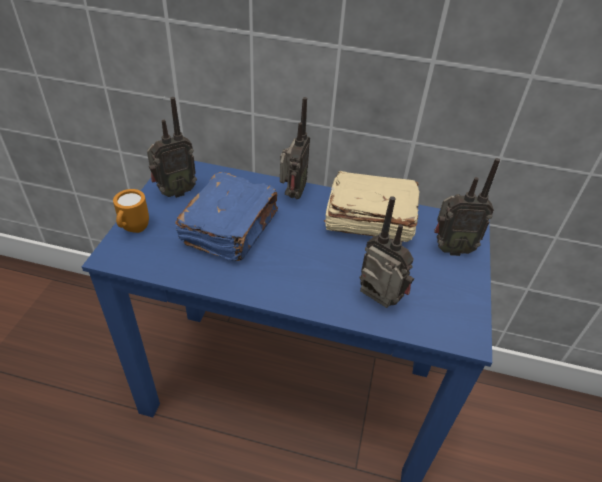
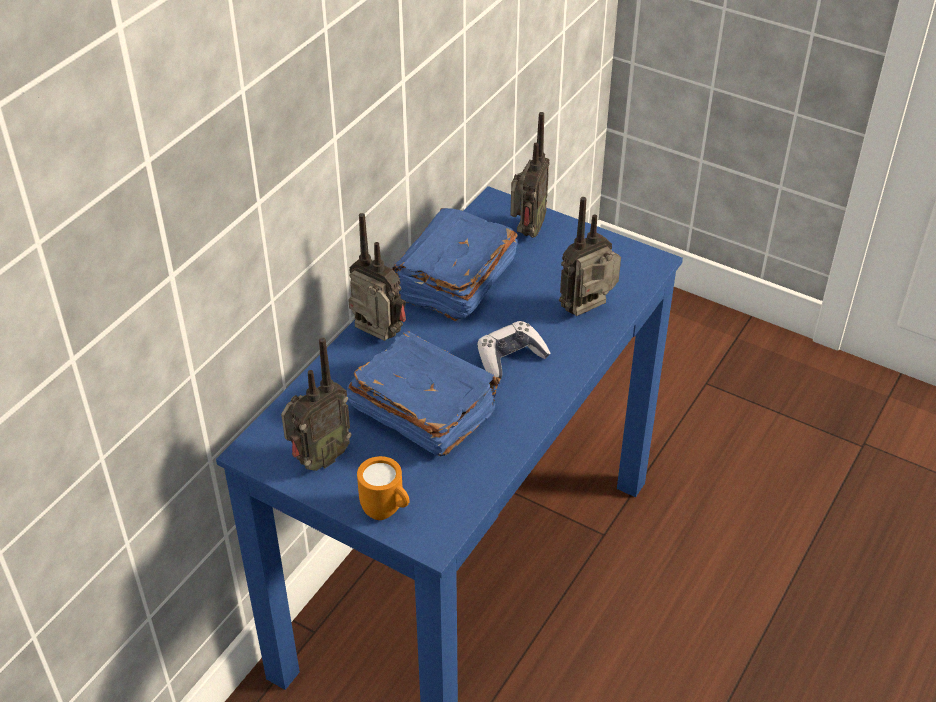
camera: 70 degrees left, 0 degrees up
radio [147,97,197,198] -> radio turned 60 degrees clockwise [281,338,352,471]
beige book [323,171,419,242] -> blue book [392,208,518,322]
none -> game controller [477,321,551,379]

